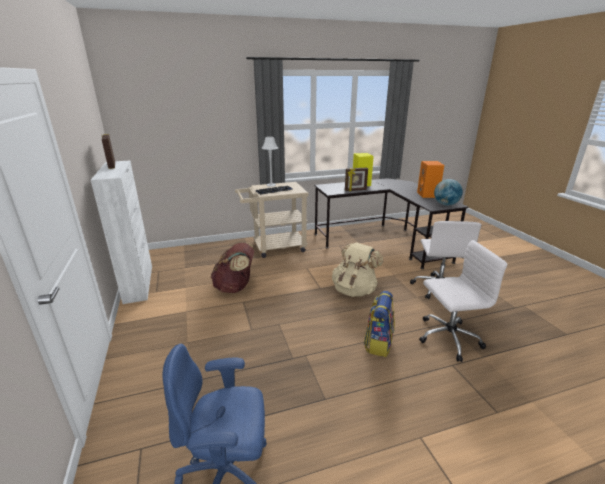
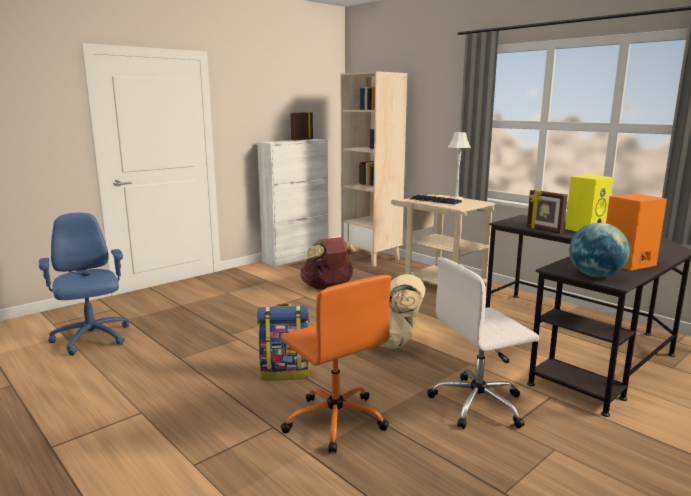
camera: 65 degrees right, 10 degrees down
white office chair [419,240,507,362] -> orange office chair [280,275,391,453]
none -> beige bookcase [341,71,407,267]

